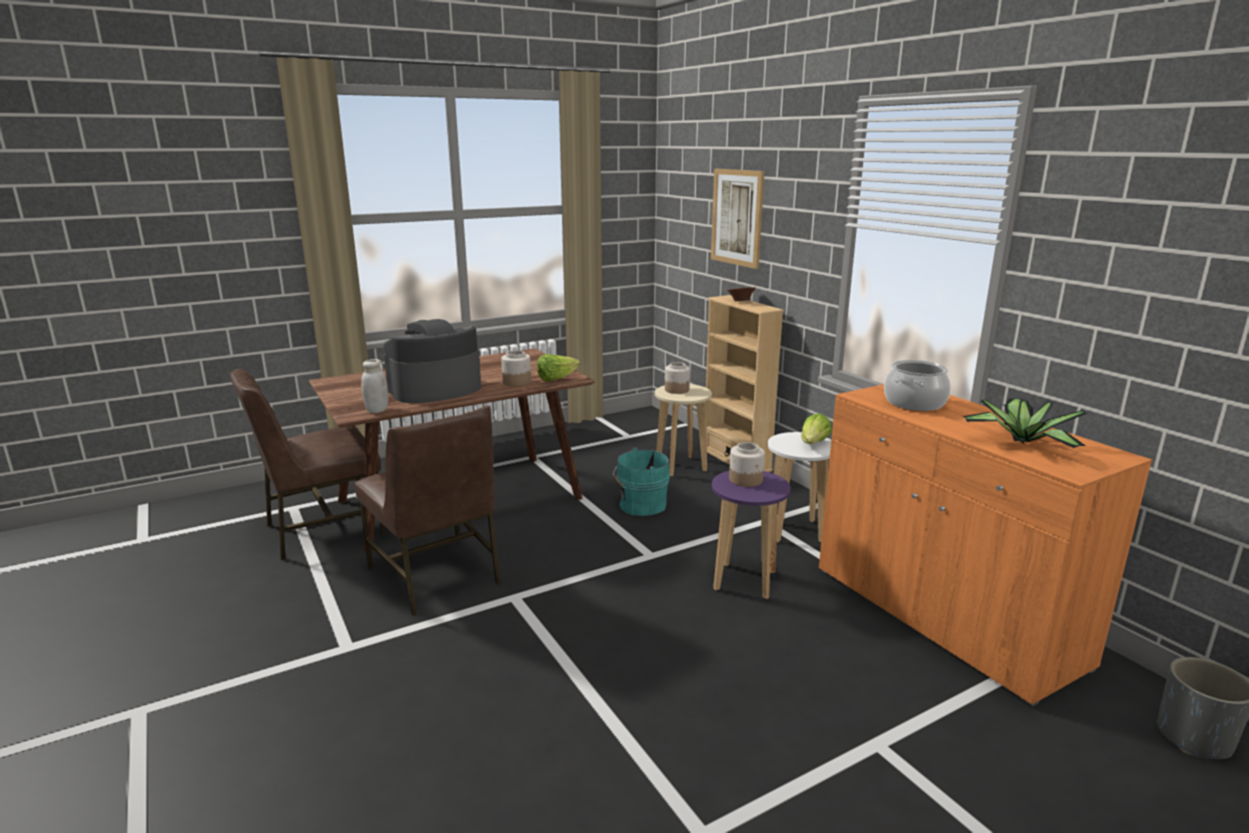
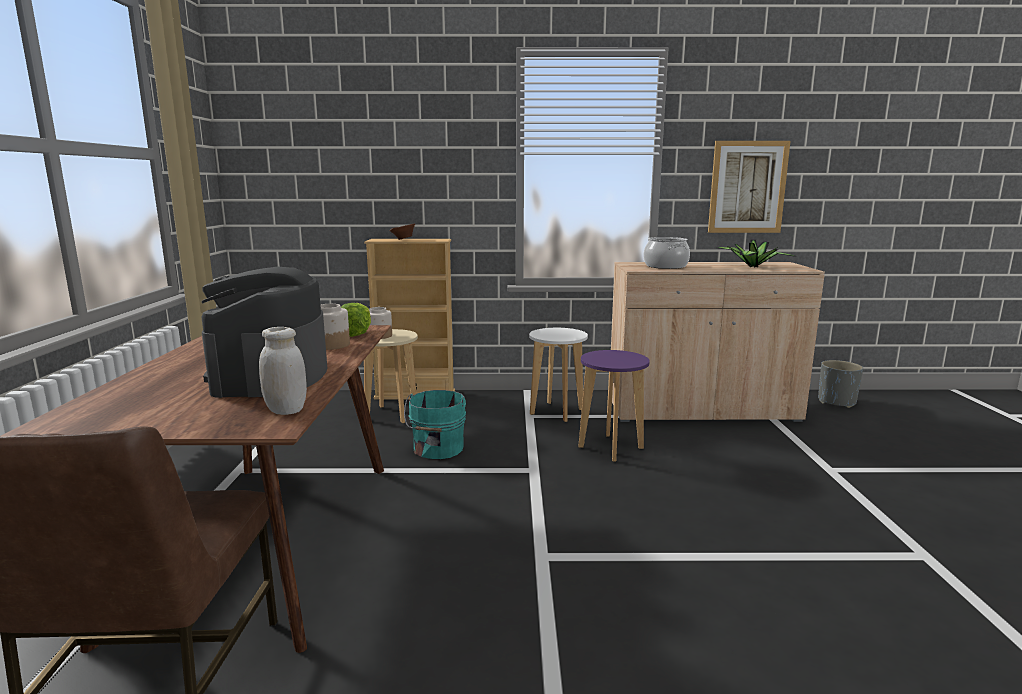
camera: 60 degrees left, 5 degrees down
brown chair [355,406,501,616] -> none
picture [711,169,764,269] -> picture moved to [708,141,790,233]
jar [729,442,765,487] -> none
lettuce [801,413,832,444] -> none
orange cabinet [819,384,1152,706] -> beige cabinet [611,262,825,422]

